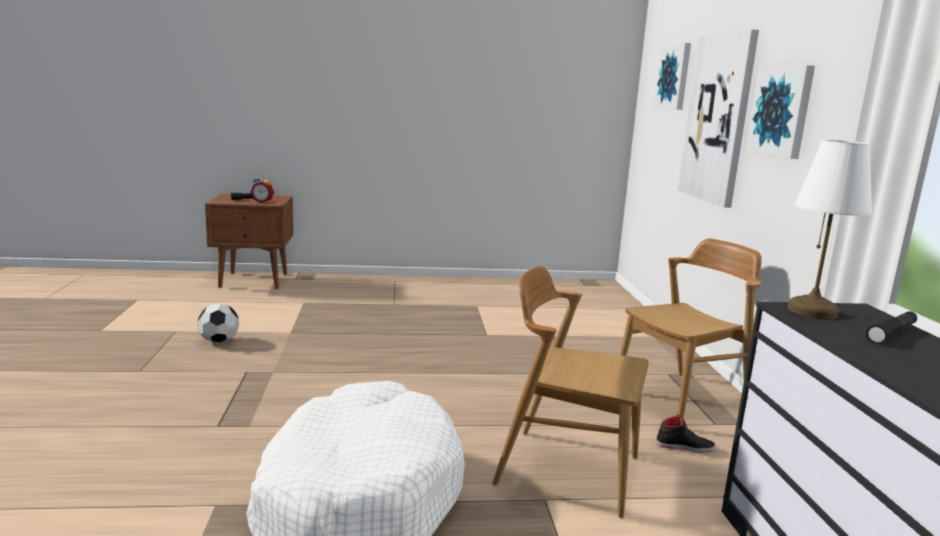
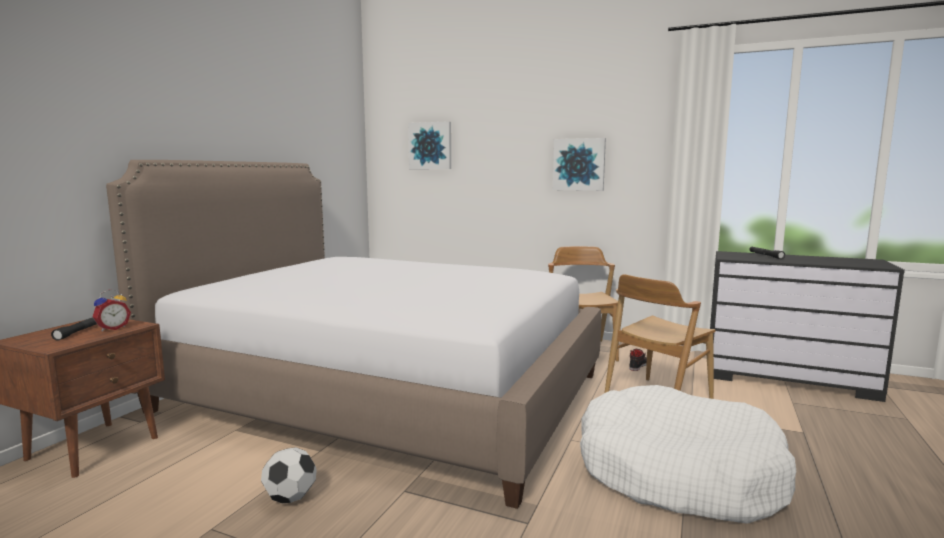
camera: 60 degrees left, 5 degrees down
picture [678,29,759,208] -> none
white table lamp [788,140,872,319] -> none
none -> bed [106,160,601,509]

